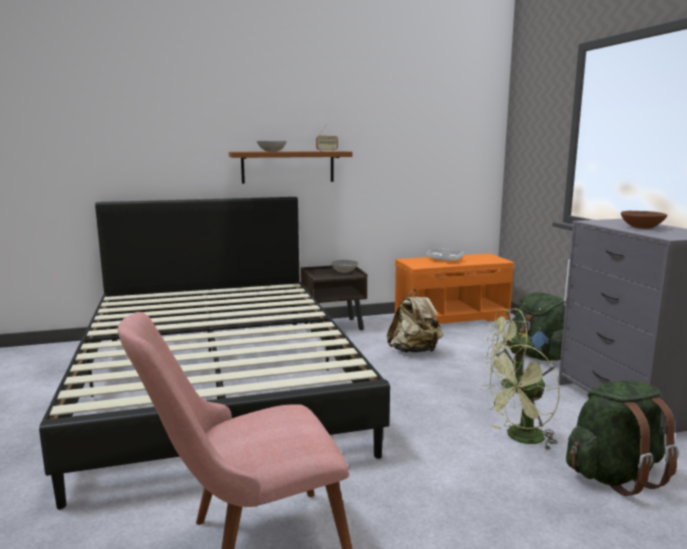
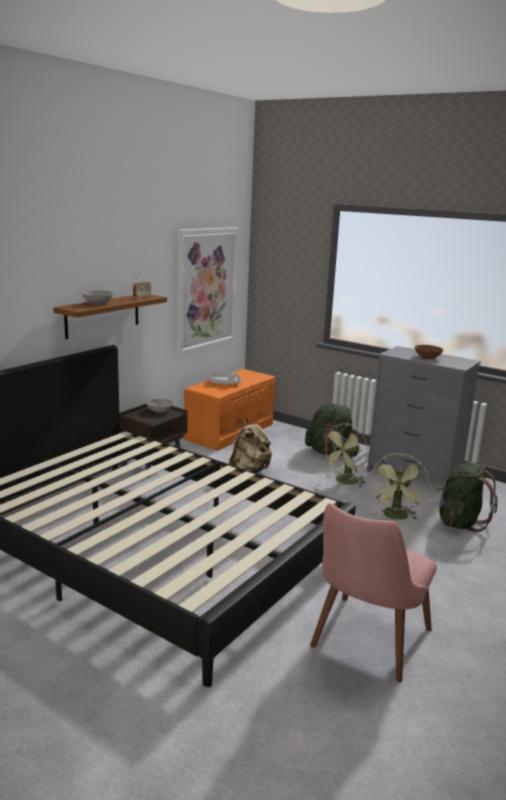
camera: 40 degrees left, 5 degrees up
none -> picture [177,227,238,354]

